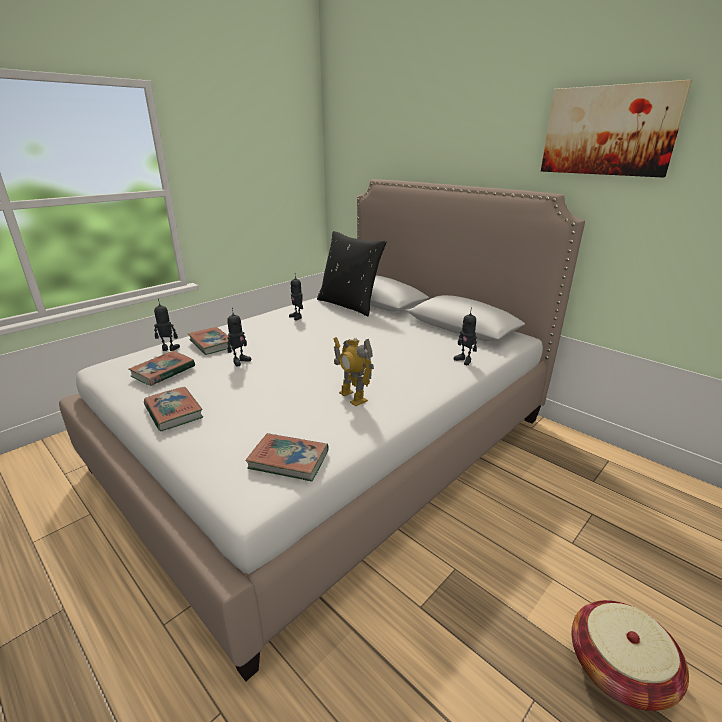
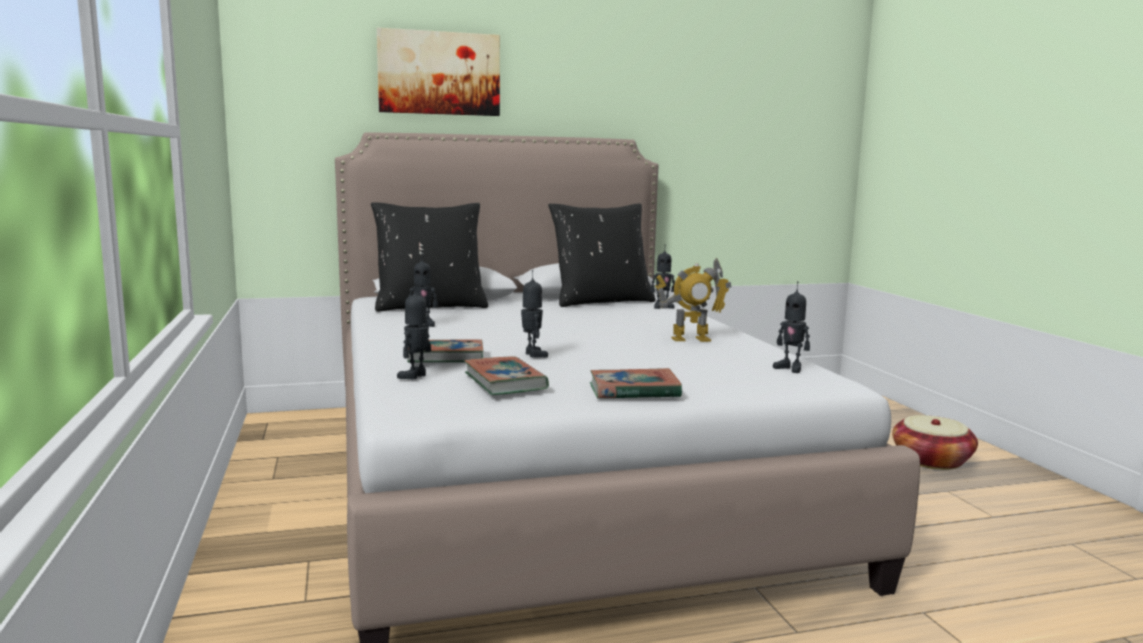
camera: 60 degrees left, 15 degrees down
book [246,433,329,482] -> toy robot [773,281,810,373]
picture [541,80,692,177] -> picture moved to [377,28,500,116]
none -> black pillow [548,203,656,307]

